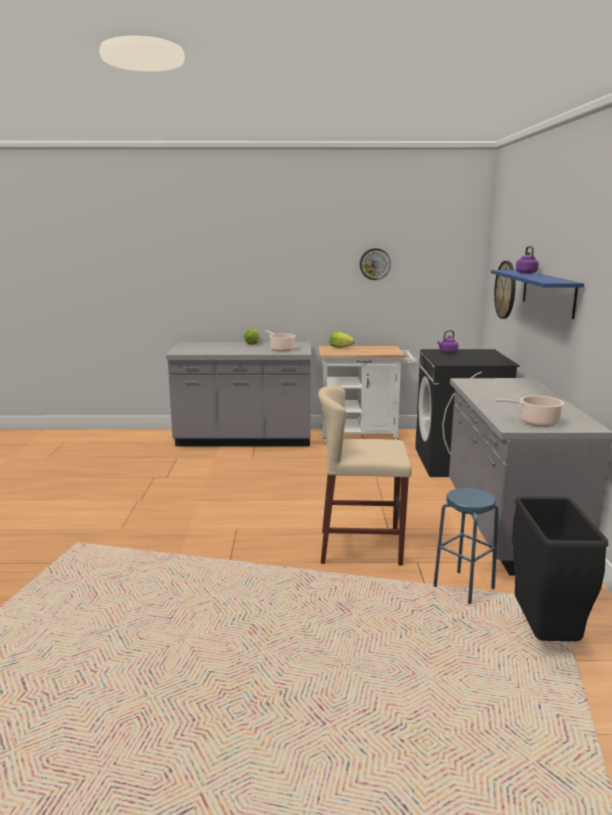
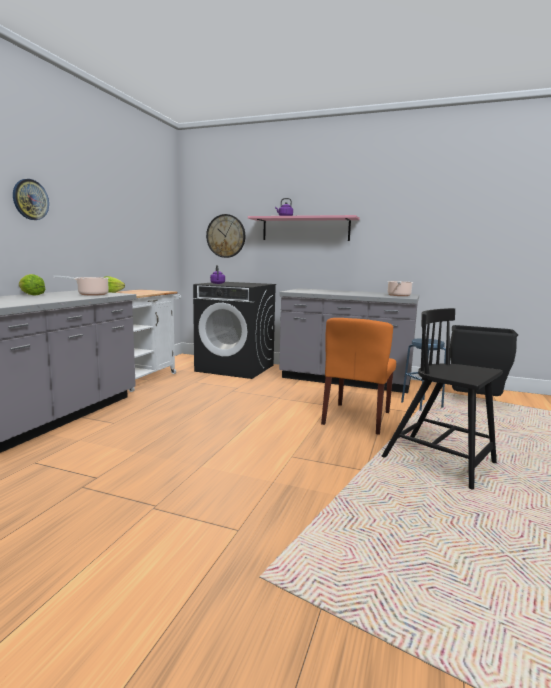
camera: 70 degrees left, 5 degrees down
beige stool [318,386,412,565] -> orange chair [321,318,396,435]
wall clock [360,248,391,280] -> wall clock moved to [13,179,49,220]
blue shelf [491,270,584,319] -> pink shelf [248,215,360,241]
none -> black chair [382,308,503,490]

